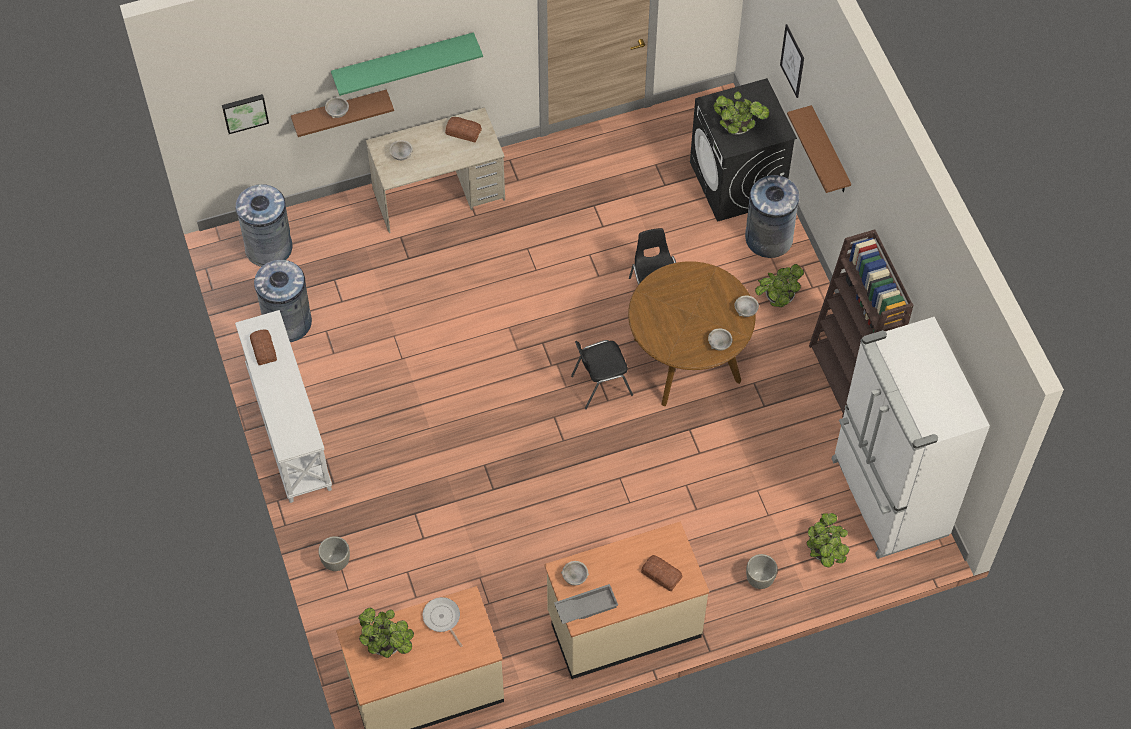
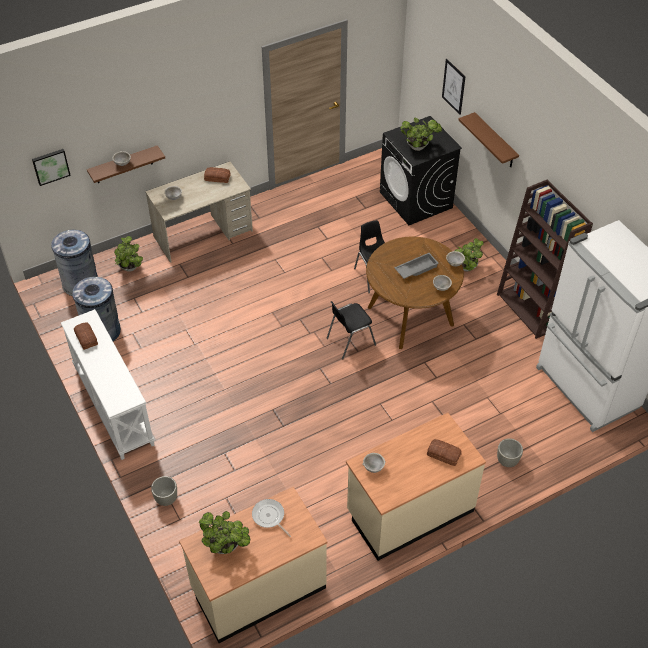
camera: 10 degrees left, 10 degrees down
green shelf [331,32,483,96] -> none
grey tray [554,584,618,624] -> grey tray moved to [394,253,439,279]
grey trash can [745,175,799,258] -> none
potted plant [807,513,850,567] -> potted plant moved to [114,236,143,272]

